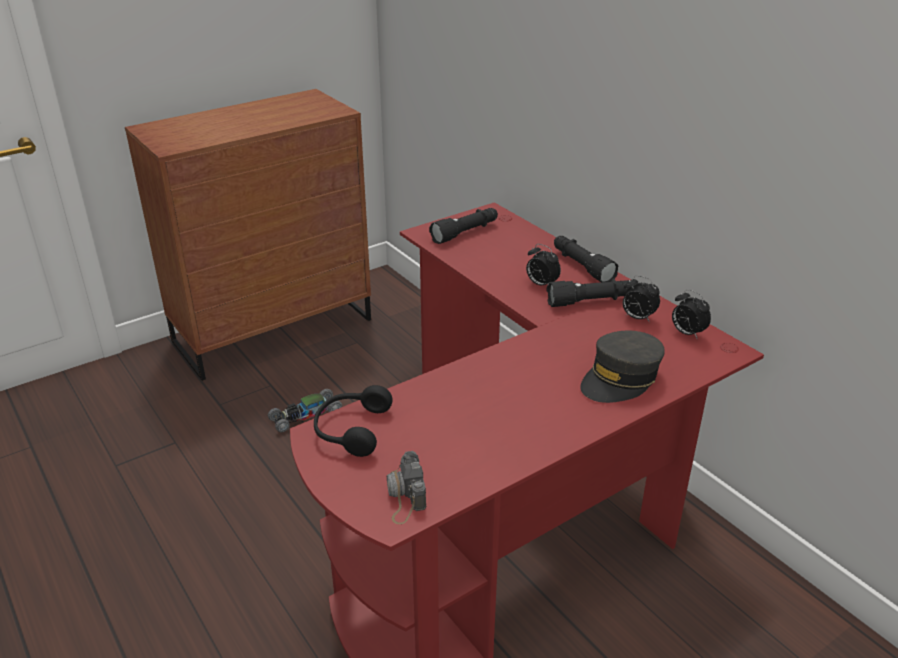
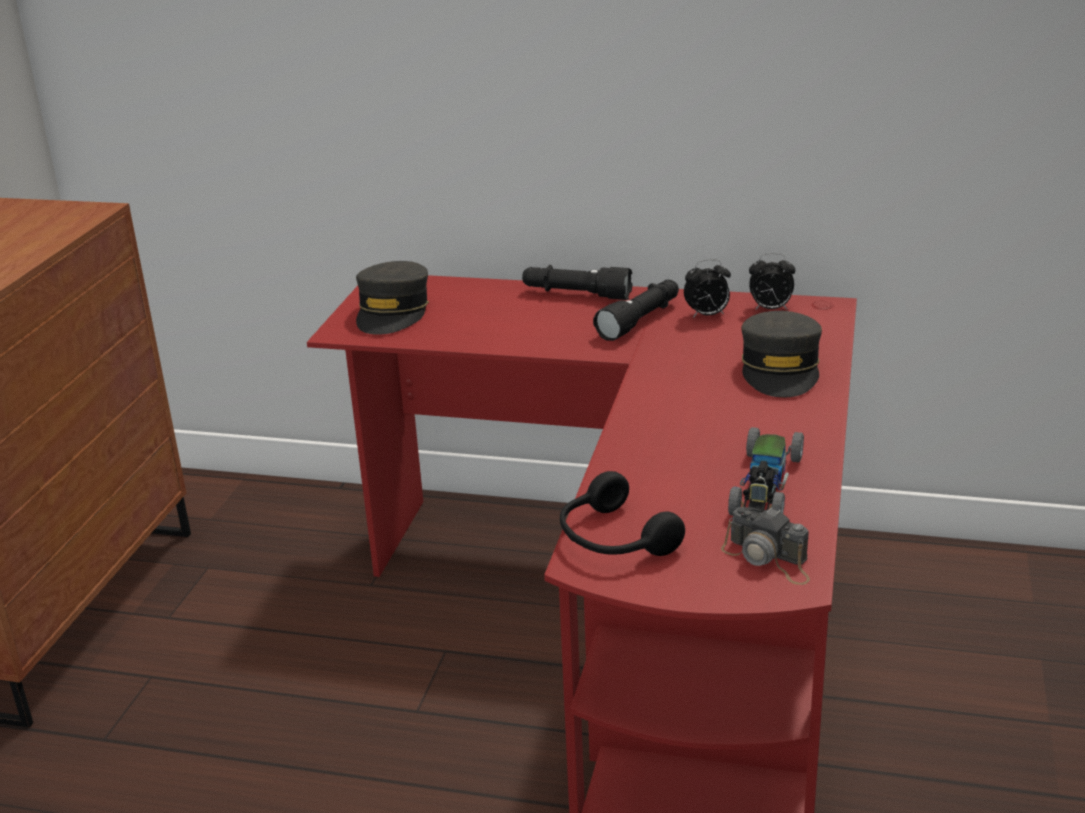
camera: 40 degrees left, 5 degrees down
toy car [268,389,343,432] -> toy car moved to [728,427,804,516]
black flashlight [429,208,498,244] -> grey cap [356,261,429,335]
alarm clock [526,244,561,285] -> none

